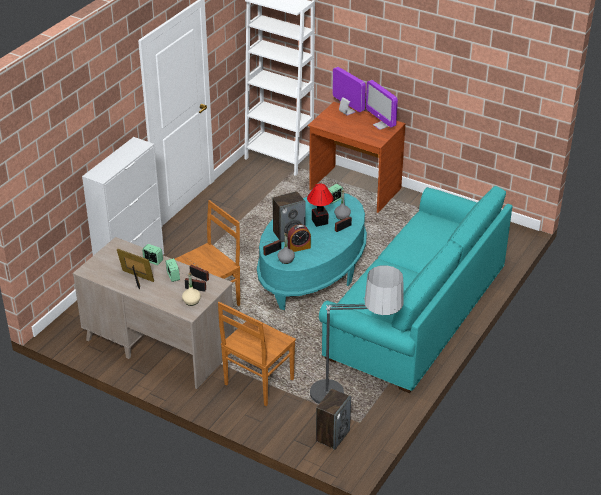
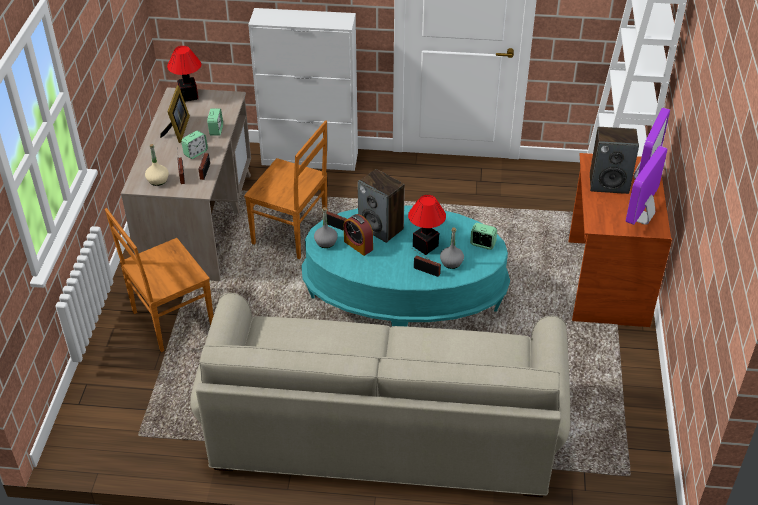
camera: 65 degrees right, 5 degrees up
brown chair [218,302,296,406] -> brown chair turned 45 degrees counterclockwise [105,208,213,352]
floor lamp [310,265,403,404] -> none
speaker [316,389,351,450] -> speaker moved to [590,127,639,194]
turquoise sofa [319,186,512,393] -> beige sofa [190,293,570,497]
none -> table lamp [167,46,201,101]

